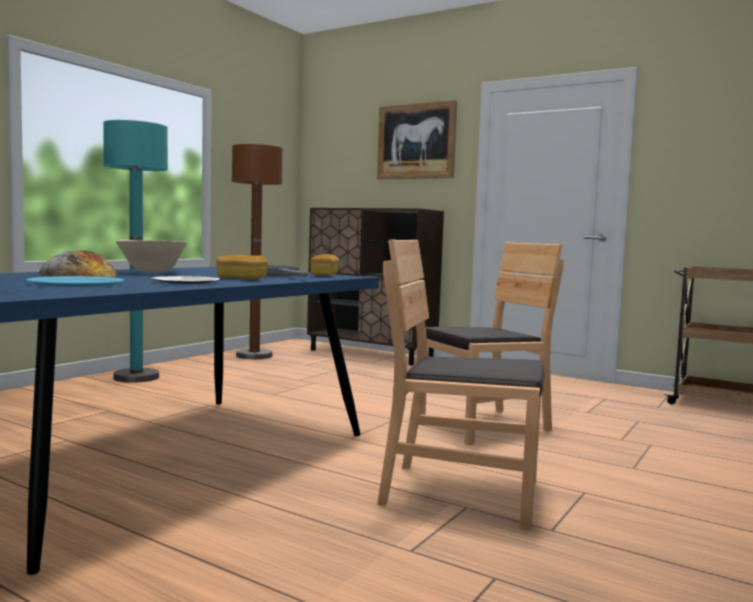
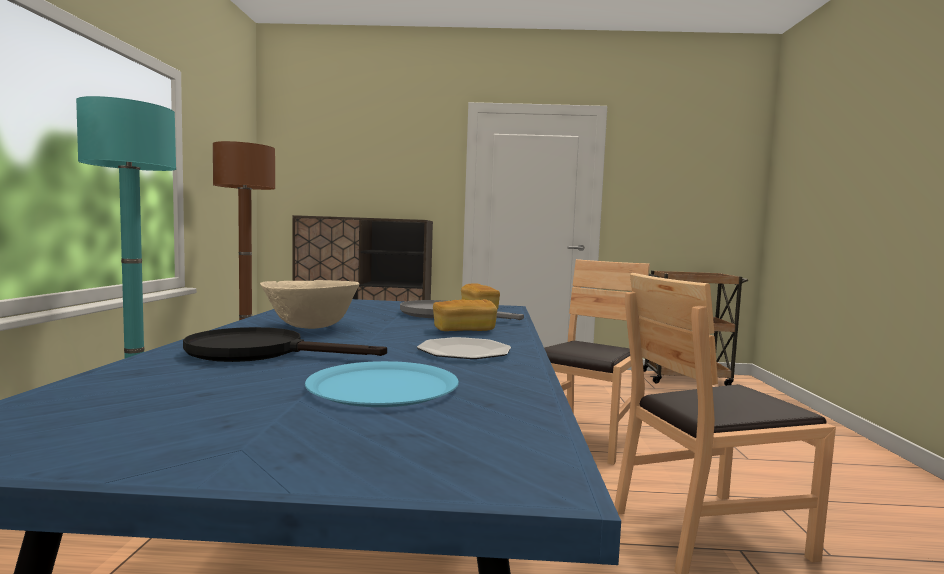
camera: 30 degrees left, 0 degrees up
bread [38,250,118,277] -> black frying pan [183,327,387,362]
picture [377,100,457,180] -> none

